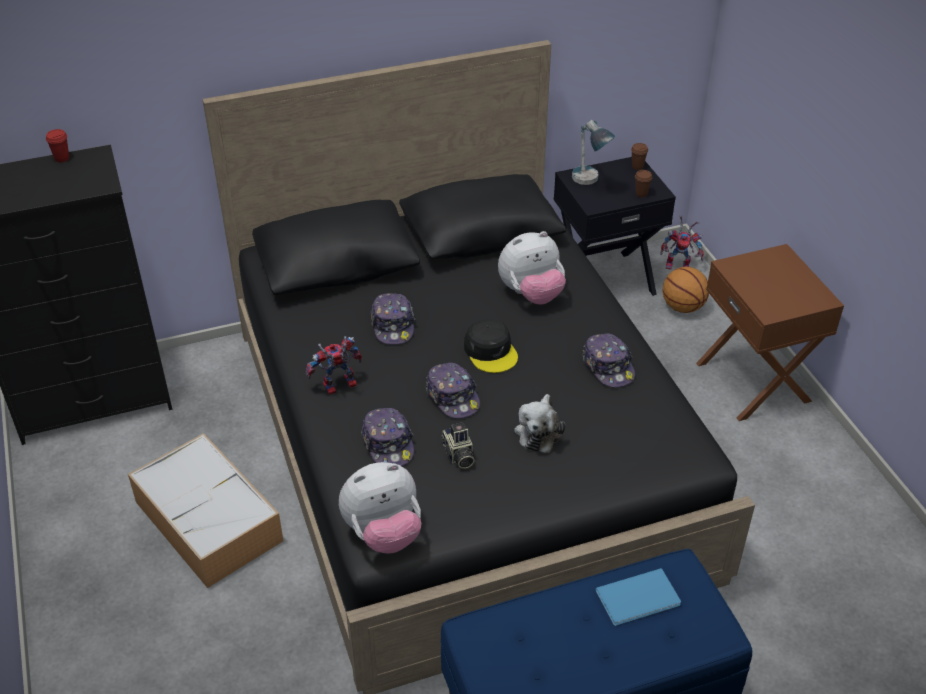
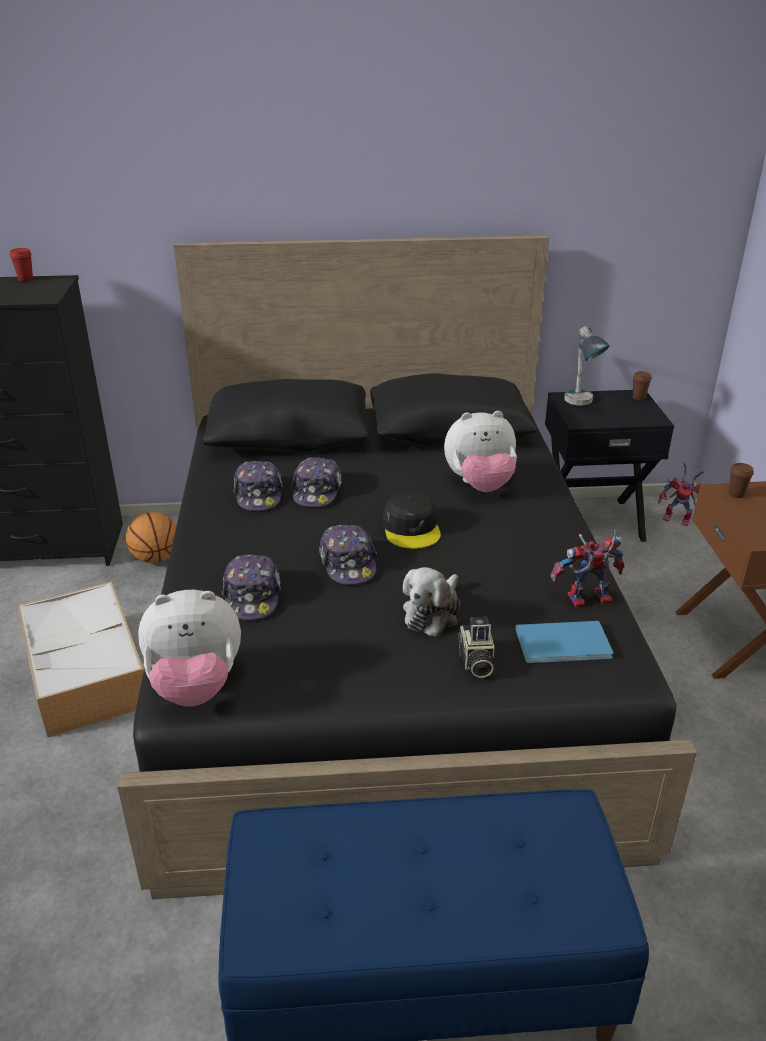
camera: 15 degrees right, 10 degrees down
toy robot [306,336,362,395] -> toy robot moved to [550,529,625,608]
camera [441,422,475,469] -> camera moved to [458,617,495,678]
cap [582,334,635,387] -> cap moved to [233,461,283,511]
blue book [595,568,681,626] -> blue book moved to [515,621,613,663]
brown cup [635,170,652,197] -> brown cup moved to [729,463,754,498]
basketball [663,267,709,313] -> basketball moved to [126,512,176,563]

